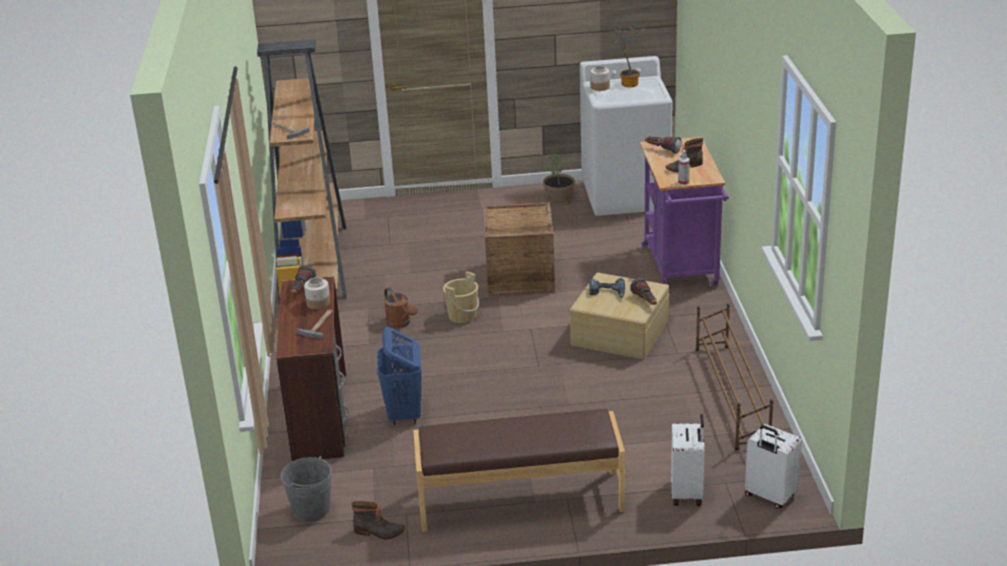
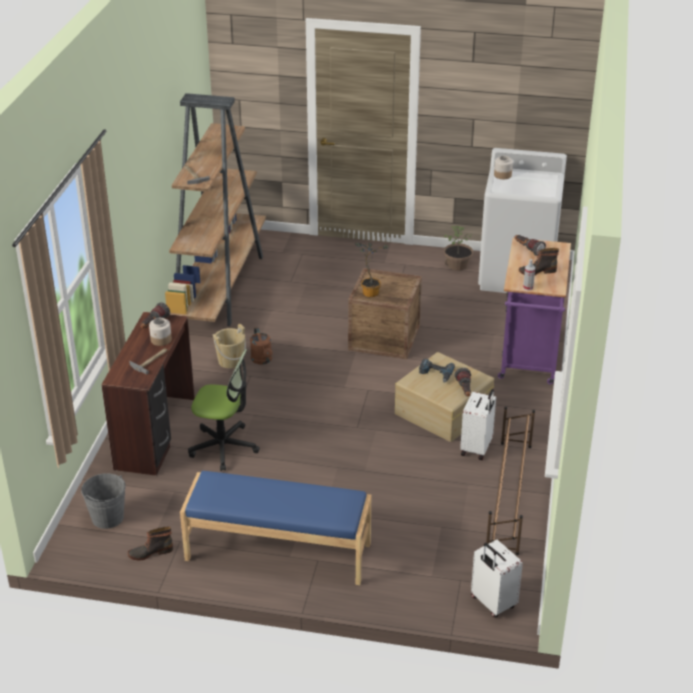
camera: 15 degrees right, 5 degrees up
boot [352,501,405,540] -> boot turned 135 degrees clockwise [128,527,173,560]
blue laundry basket [377,327,421,425] -> office chair [188,349,260,471]
brown bench [413,409,625,532] -> blue bench [180,471,371,585]
beige bucket [443,272,479,323] -> beige bucket moved to [213,324,246,368]
potted plant [613,27,647,87] -> potted plant moved to [355,243,389,297]
white suitcase [671,414,705,506] -> white suitcase moved to [460,389,496,460]

